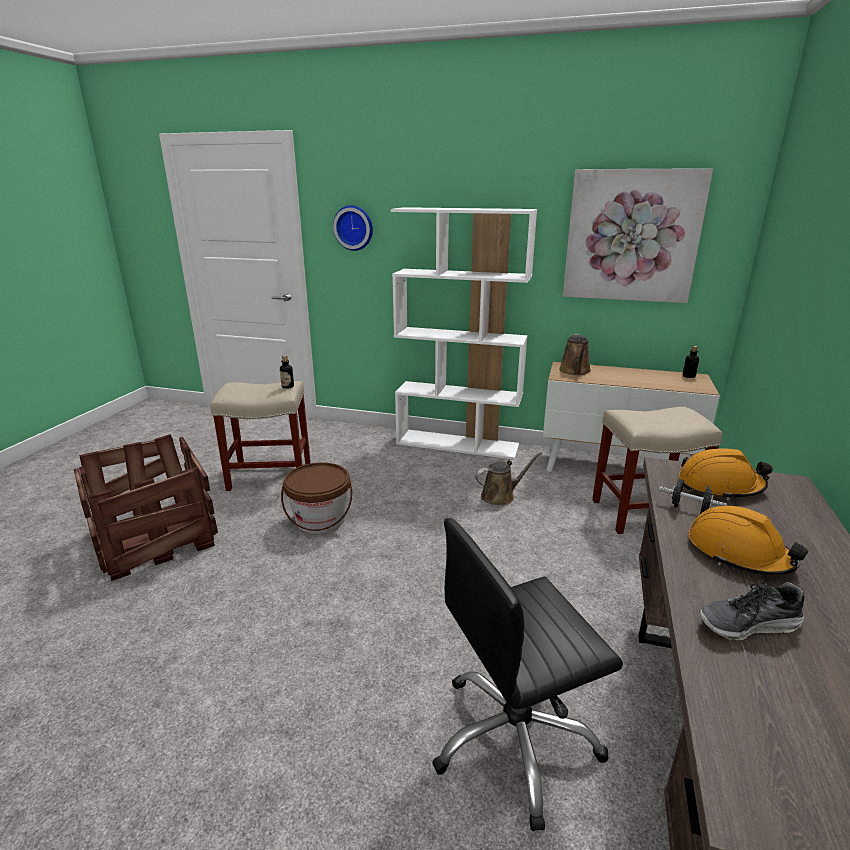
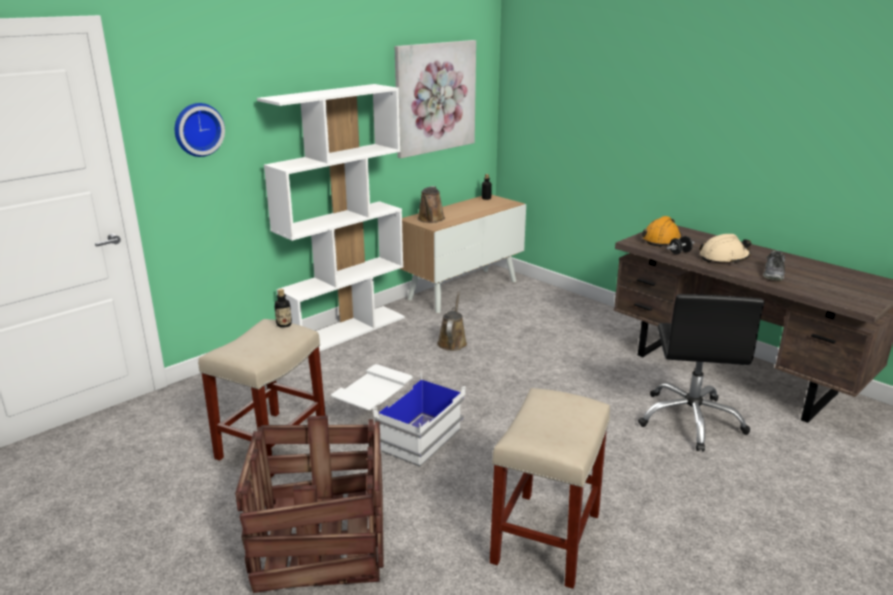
camera: 60 degrees left, 0 degrees up
brown bucket [281,462,352,534] -> white storage box [331,364,465,467]
brown watering can [559,334,591,375] -> brown watering can turned 60 degrees clockwise [417,186,445,223]
beige stool [592,406,722,534] -> beige stool moved to [490,388,610,589]
orange hard hat [689,506,808,575] -> beige hard hat [699,234,751,264]

